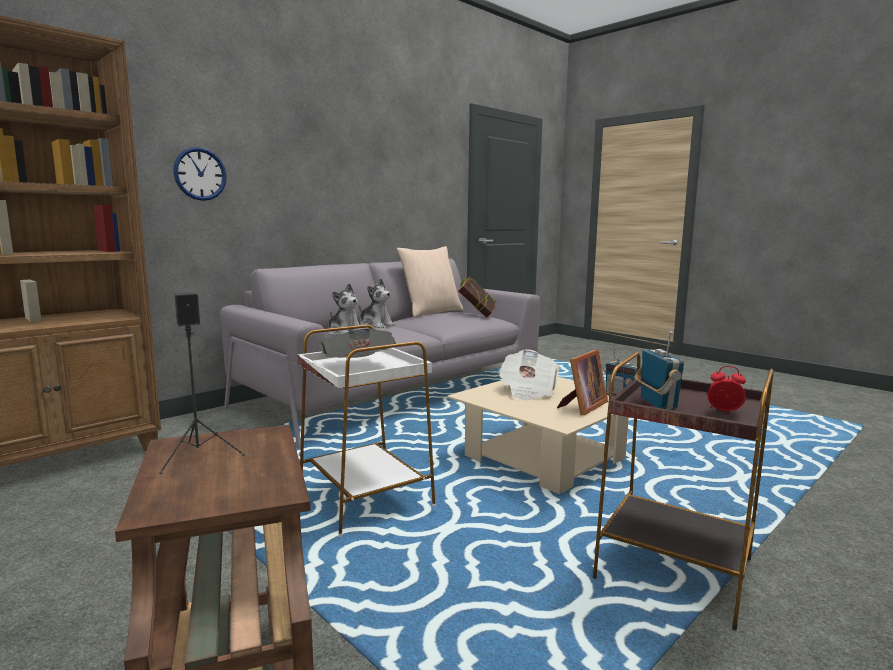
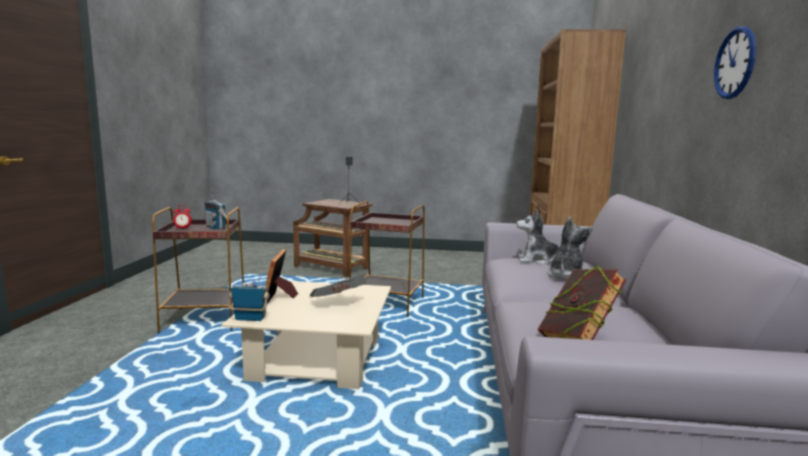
camera: 140 degrees right, 0 degrees up
wall clock [173,147,227,201] -> wall clock moved to [714,26,756,99]
white side table [297,325,436,537] -> brown side table [349,201,425,317]
newspaper [318,328,396,358] -> none
plush toy [359,278,395,329] -> plush toy turned 120 degrees clockwise [547,217,592,278]
beige pillow [397,246,463,318] -> none

